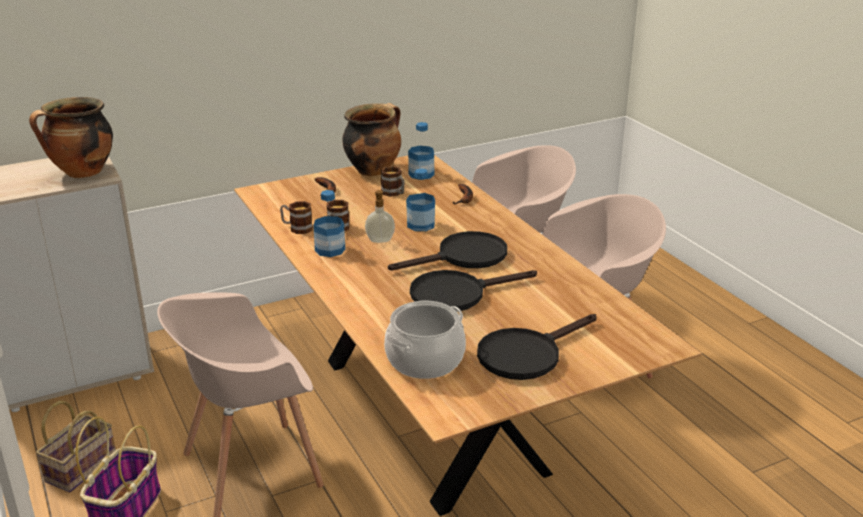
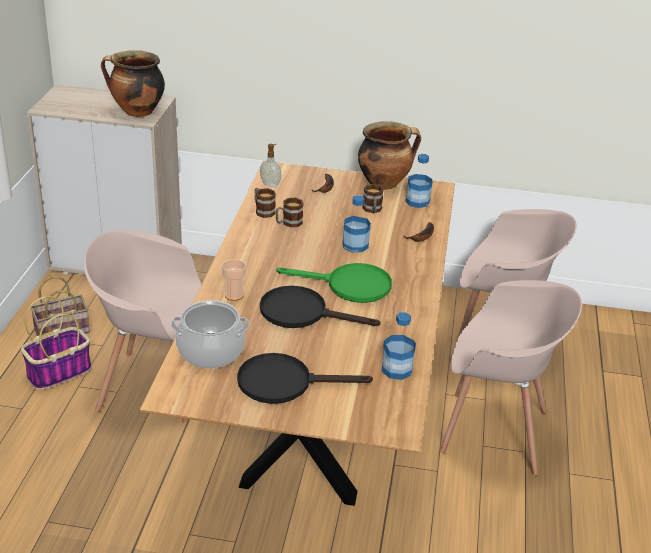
camera: 35 degrees right, 5 degrees up
bottle [313,190,345,257] -> bottle moved to [382,312,416,380]
soap dispenser [365,190,395,243] -> soap dispenser moved to [260,144,281,187]
black frying pan [388,231,507,271] -> green frying pan [276,263,392,303]
none -> cup [222,259,246,301]

